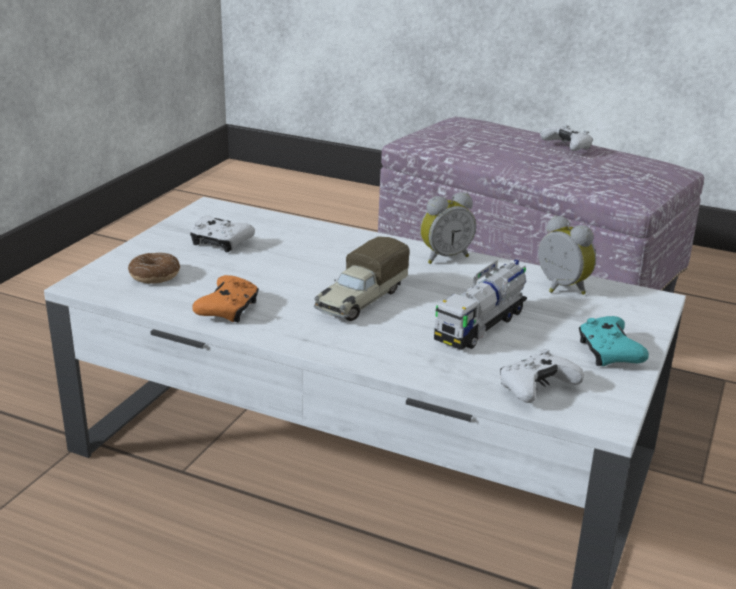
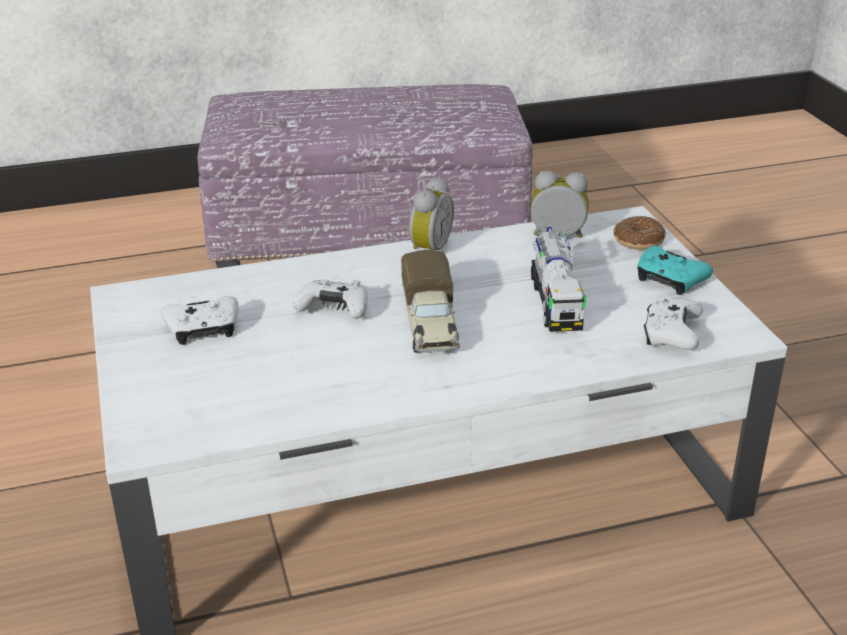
camera: 40 degrees left, 5 degrees up
donut [128,252,180,284] -> donut moved to [614,216,666,250]
orange game controller [192,275,259,322] -> none
white game controller [540,124,593,151] -> white game controller moved to [292,280,368,319]

